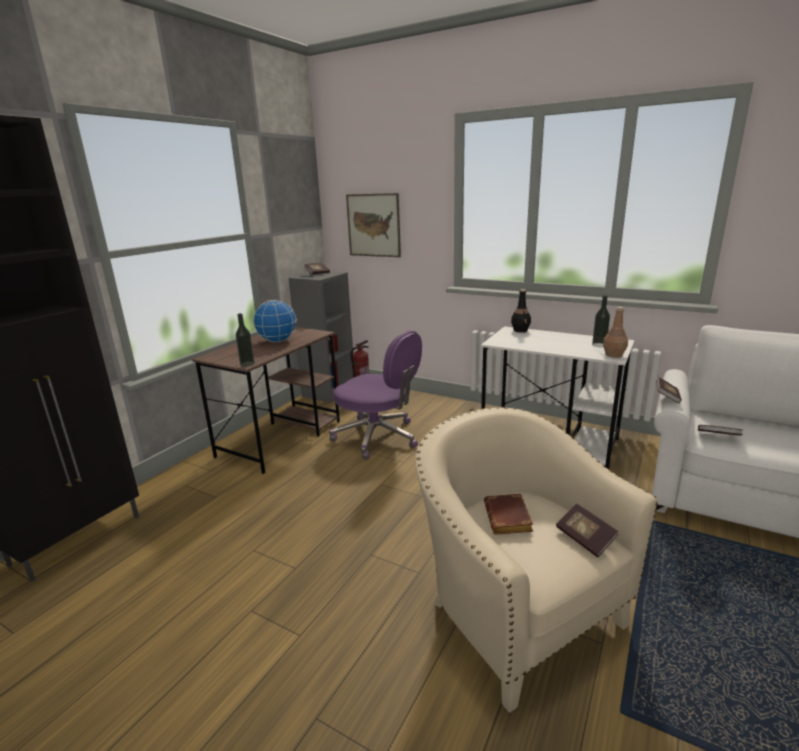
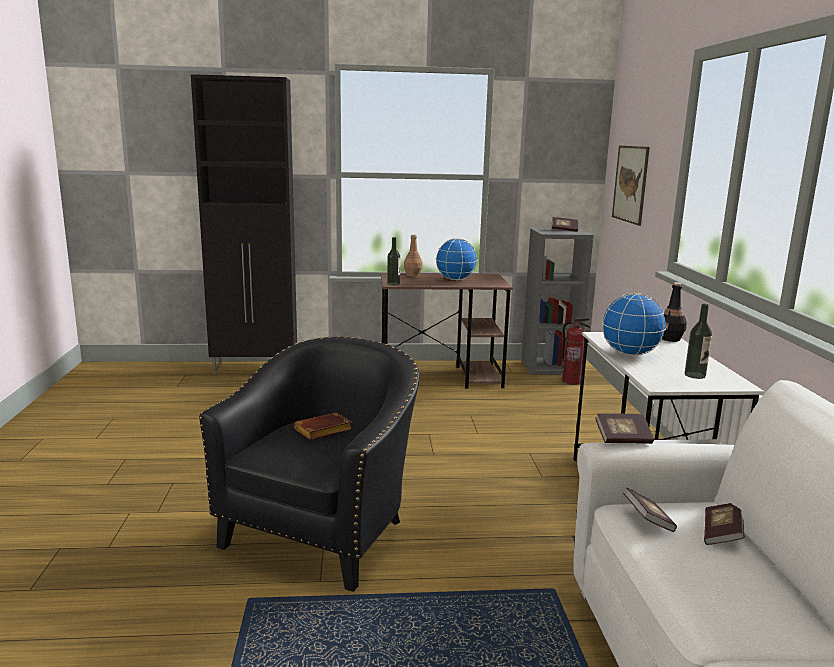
camera: 55 degrees right, 5 degrees down
purple office chair [329,330,422,460] -> none
beige armchair [415,407,658,712] -> black armchair [199,336,419,592]
book [556,503,619,557] -> book moved to [704,503,744,545]
brown bottle [603,307,628,358] -> brown bottle moved to [404,234,423,276]
none -> globe [602,293,667,356]

